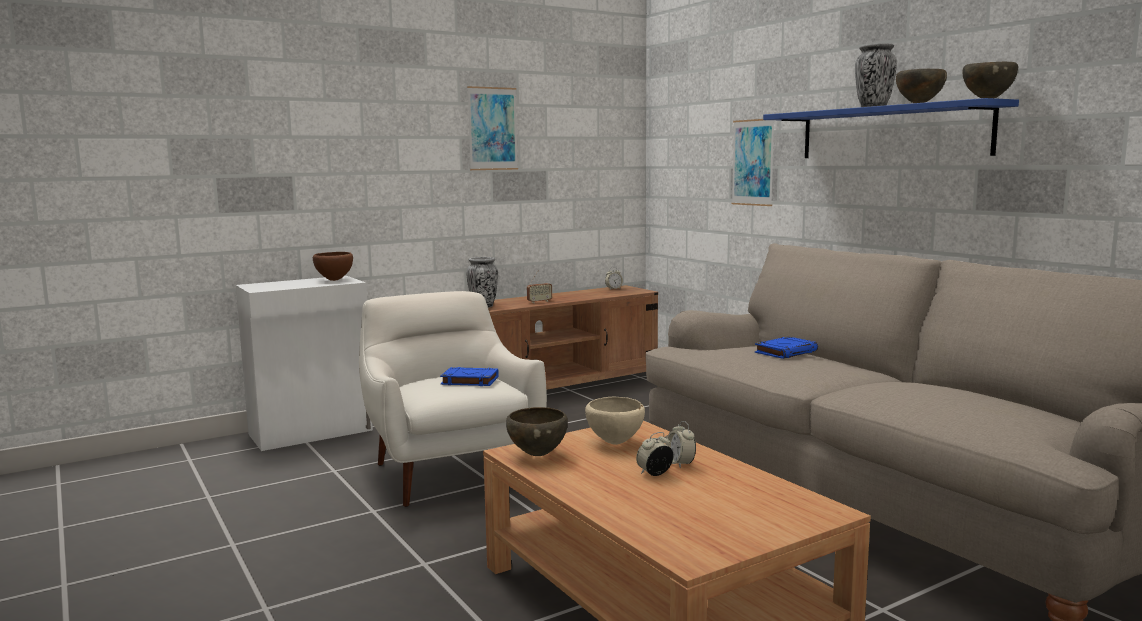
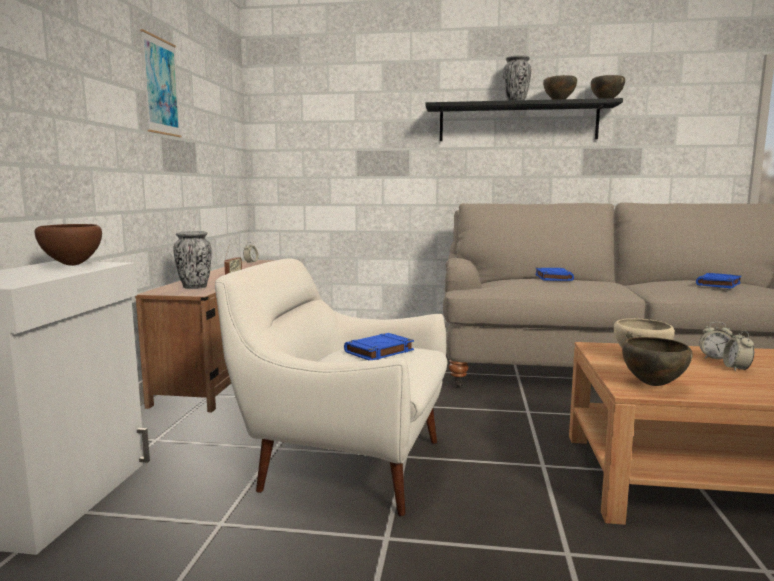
camera: 50 degrees left, 0 degrees up
picture [731,119,774,206] -> none
blue shelf [763,98,1019,158] -> black shelf [425,98,623,141]
none -> blue book [696,273,741,289]

